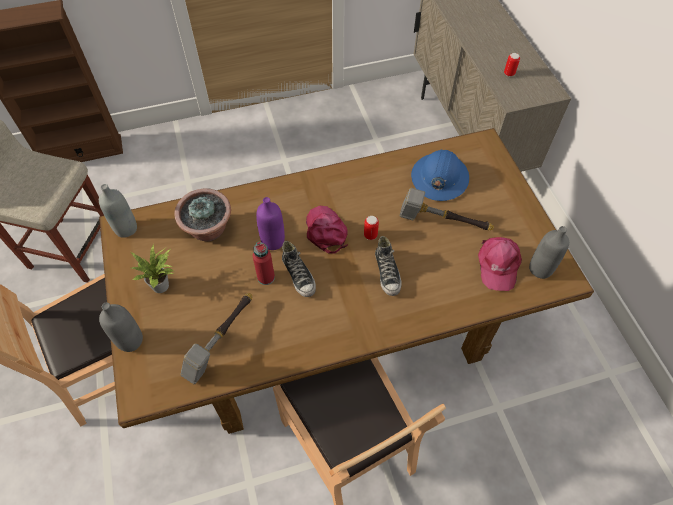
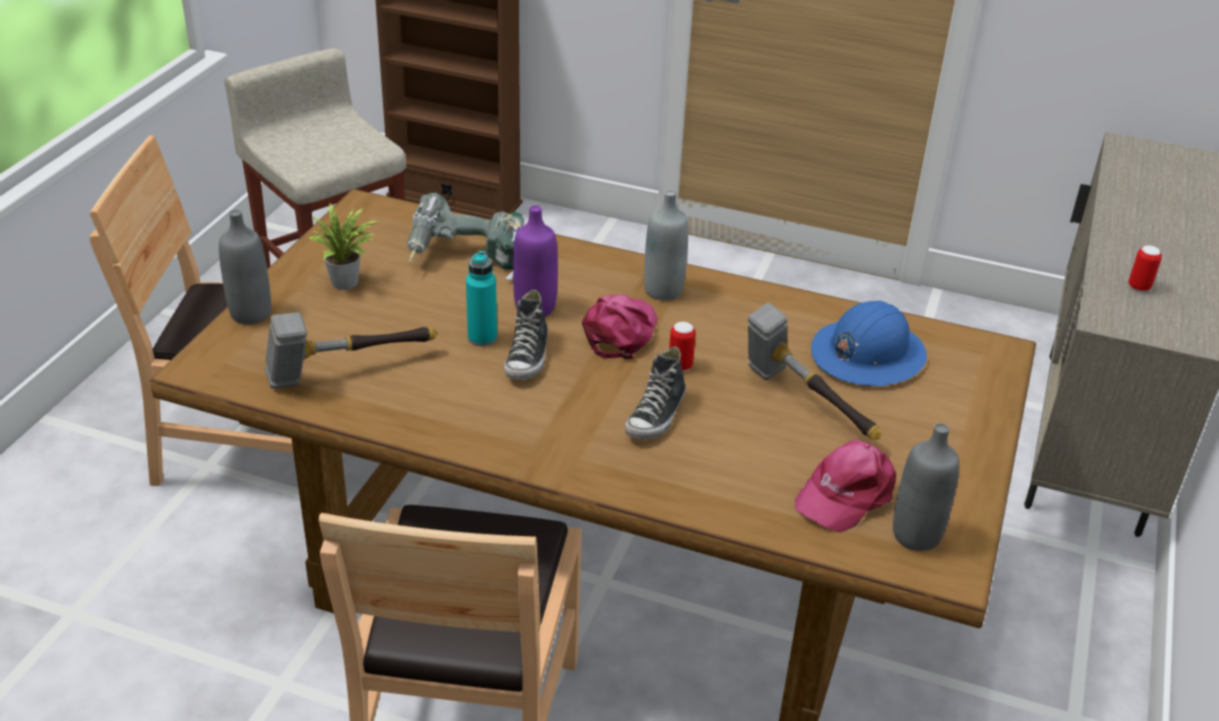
camera: 35 degrees right, 20 degrees down
grey bottle [99,184,137,238] -> grey bottle moved to [644,190,688,301]
potted plant [174,189,231,242] -> power drill [408,193,524,281]
red bottle [253,242,275,285] -> turquoise bottle [466,251,497,346]

